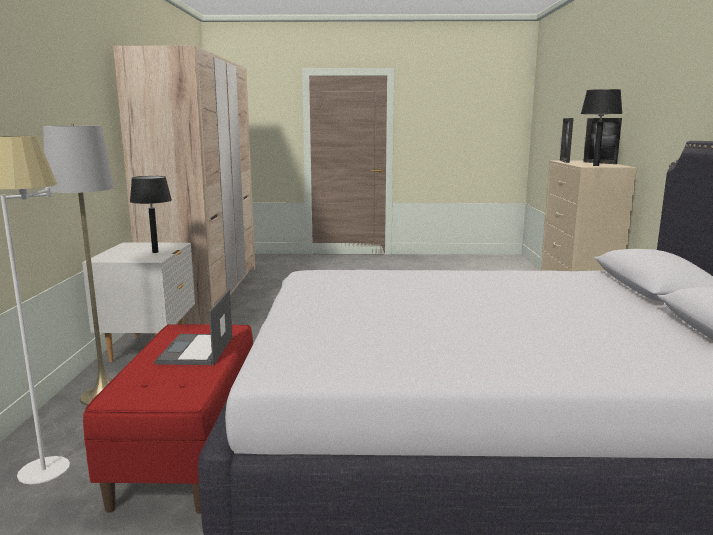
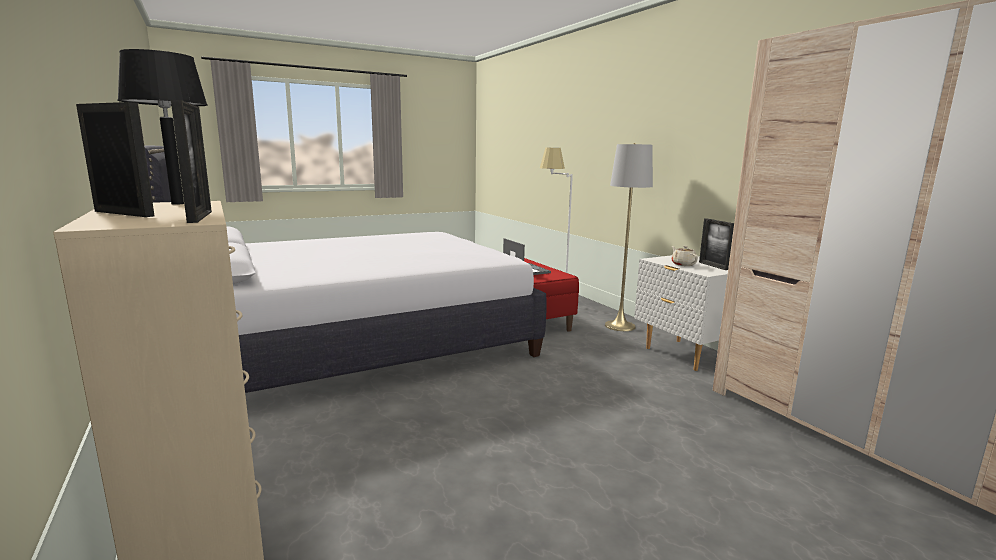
camera: 150 degrees right, 0 degrees up
black table lamp [130,176,172,253] -> beige teapot [671,246,698,266]
none -> picture frame [699,219,734,270]

